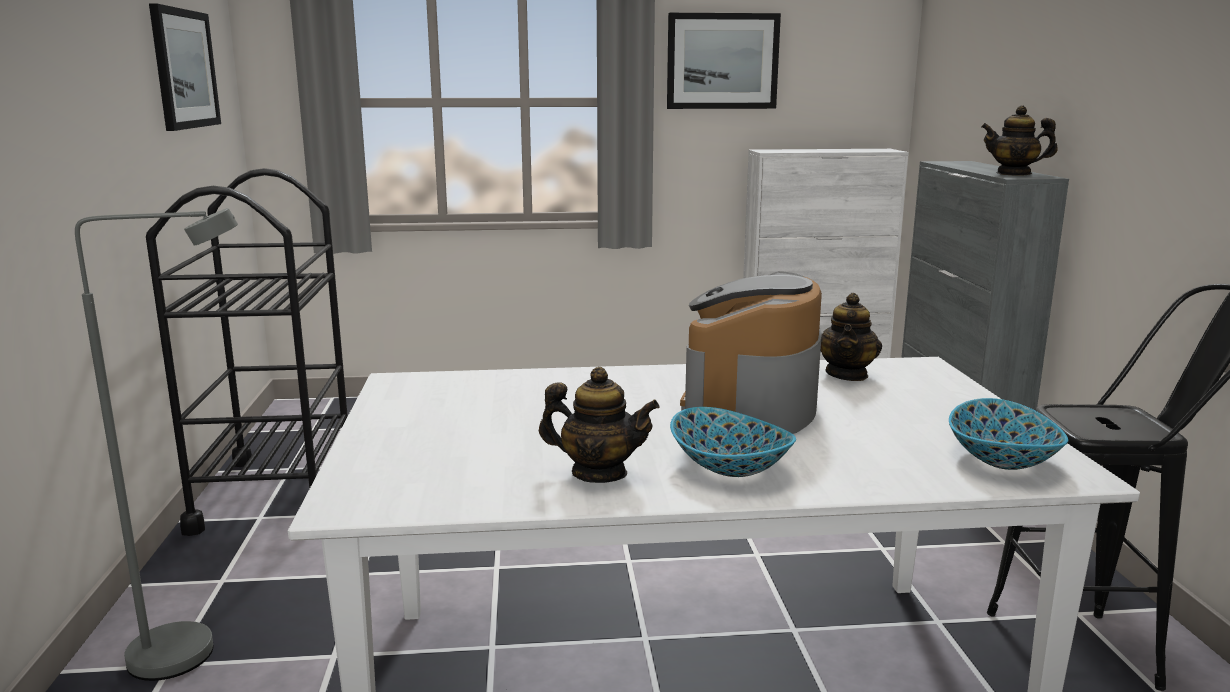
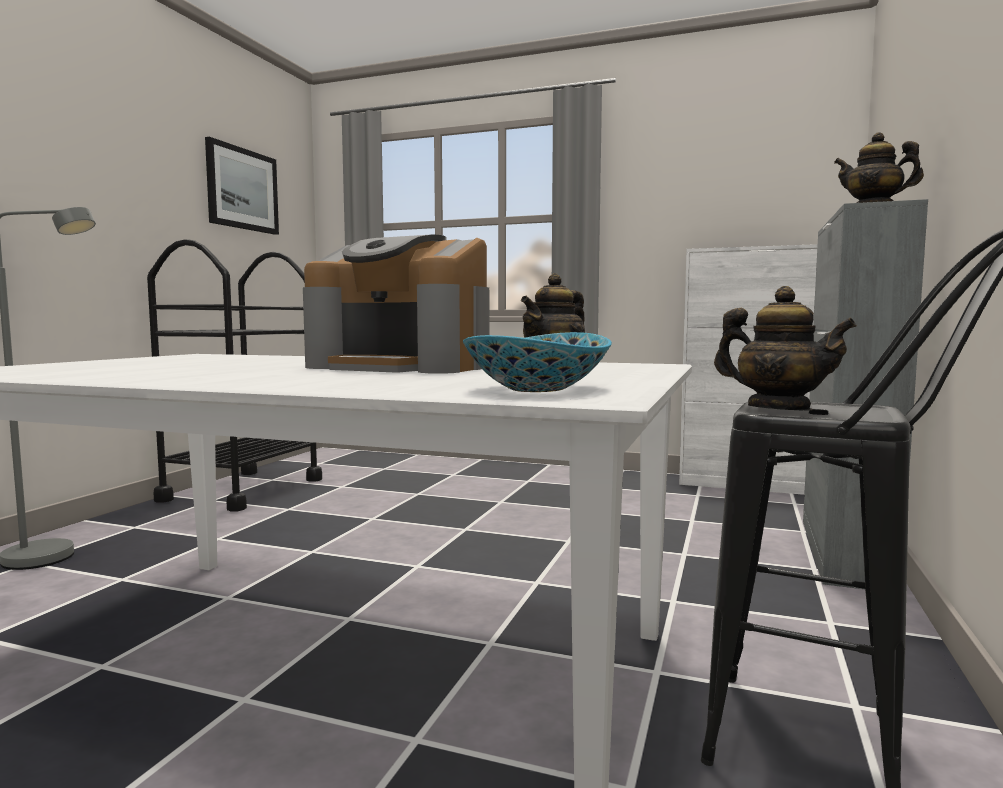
camera: 25 degrees right, 10 degrees down
teapot [539,367,660,483] -> teapot moved to [714,286,857,410]
picture [667,13,781,109] -> none
bowl [670,407,796,477] -> none
coffee machine [680,271,822,434] -> coffee machine turned 105 degrees counterclockwise [303,235,489,374]

